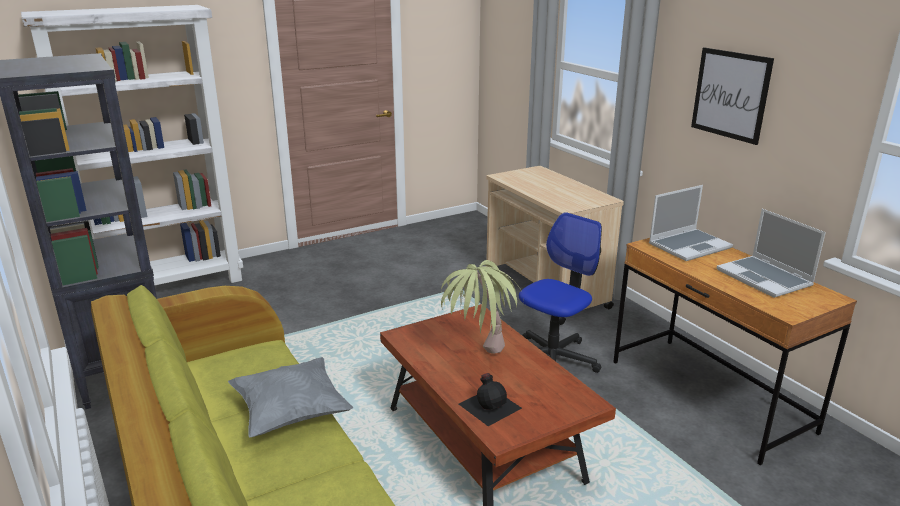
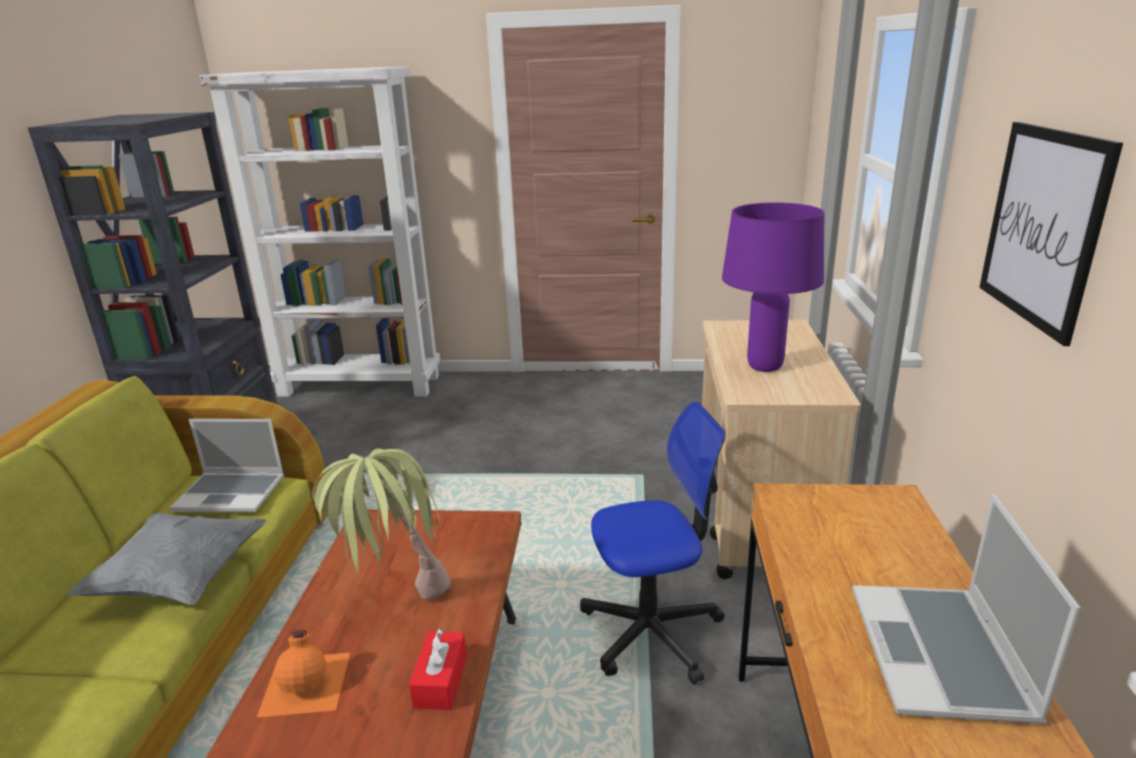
camera: 35 degrees right, 0 degrees up
black bottle [459,373,522,426] -> orange bottle [257,630,350,717]
laptop [649,185,733,261] -> laptop moved to [170,419,284,513]
none -> red tissue box [409,628,467,710]
none -> purple table lamp [722,202,824,372]

